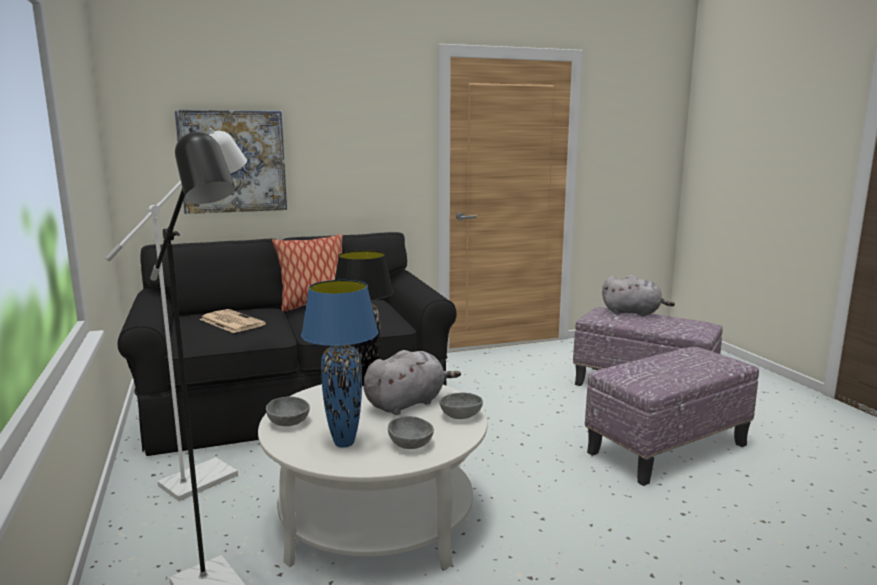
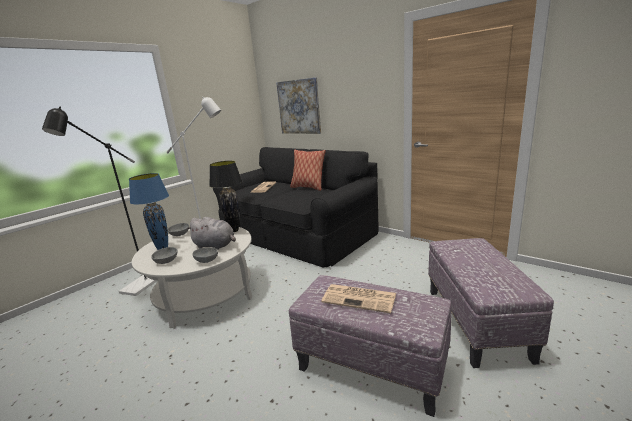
camera: 60 degrees right, 5 degrees up
grey plush toy [602,275,675,317] -> none
none -> newspaper [321,284,396,313]

